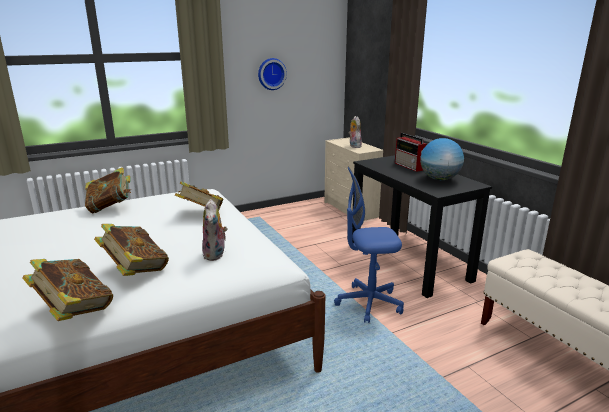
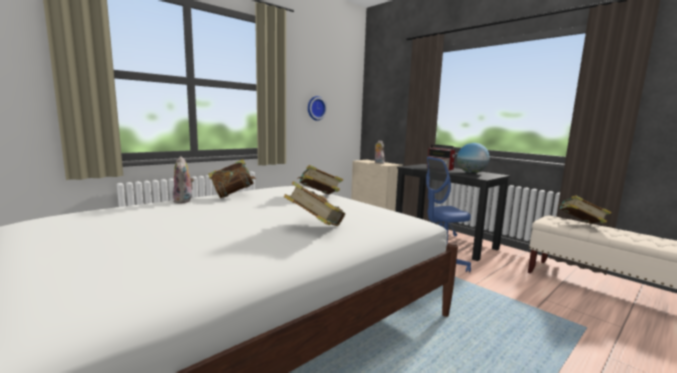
camera: 15 degrees left, 10 degrees down
book [22,259,113,321] -> book moved to [560,195,612,224]
plush toy [202,199,227,261] -> plush toy moved to [173,156,194,203]

